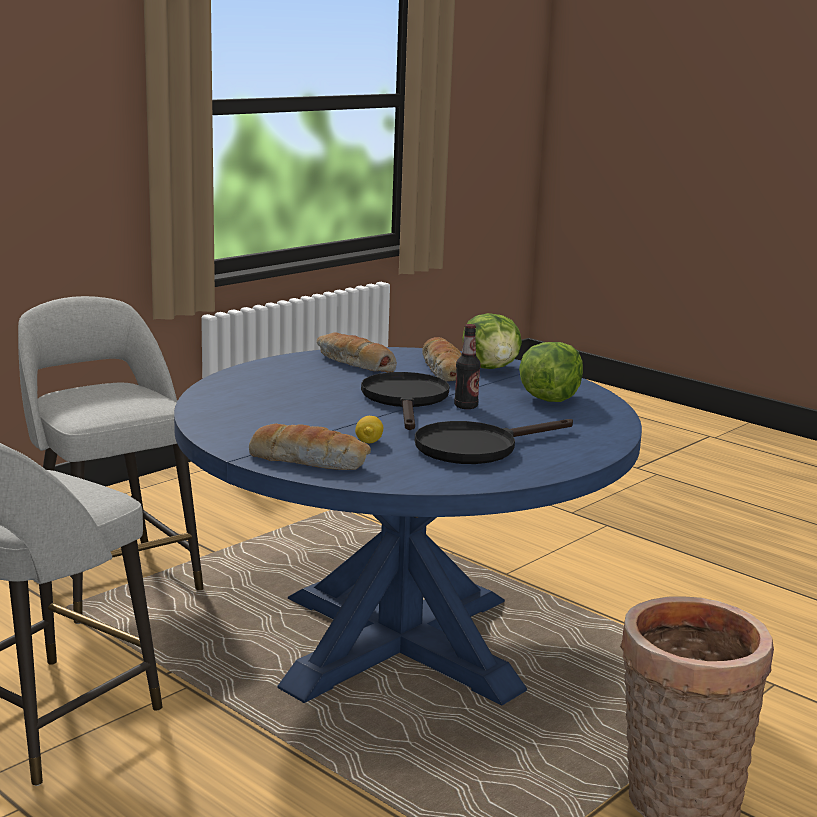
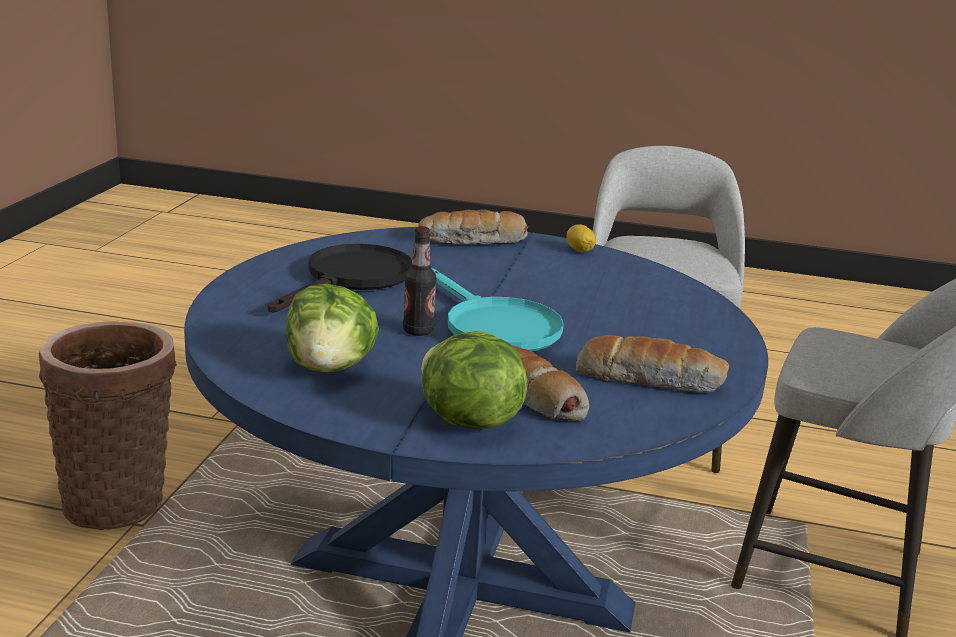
camera: 150 degrees right, 5 degrees up
lemon [355,416,383,443] -> lemon moved to [566,224,596,252]
black frying pan [361,372,450,430] -> turquoise frying pan [431,268,564,351]

